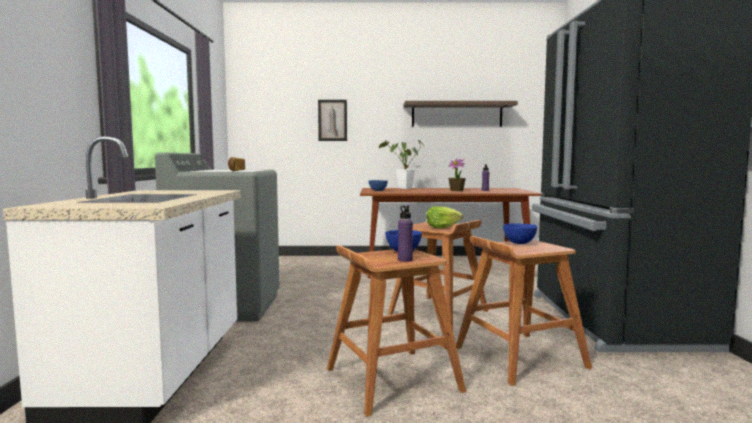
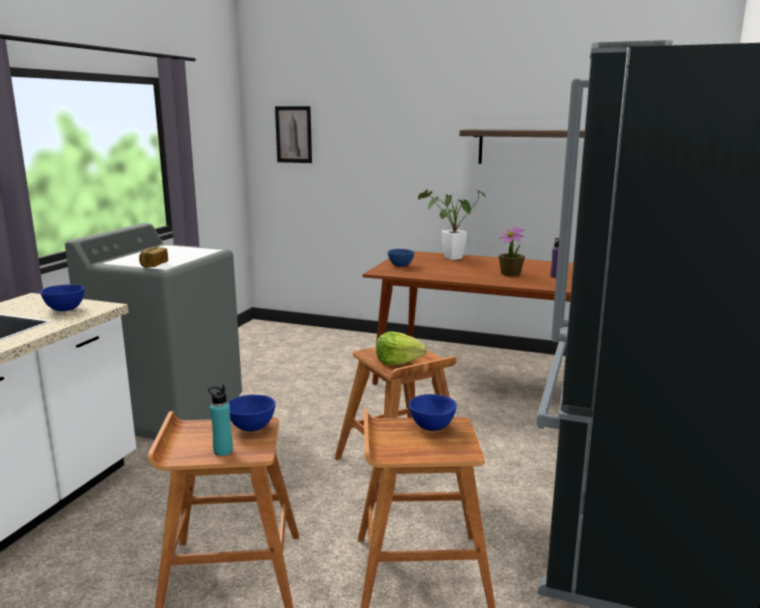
camera: 20 degrees right, 10 degrees up
picture [318,100,347,141] -> picture moved to [275,106,312,163]
purple bottle [398,205,413,262] -> turquoise bottle [208,385,233,456]
none -> blue bowl [40,285,85,311]

